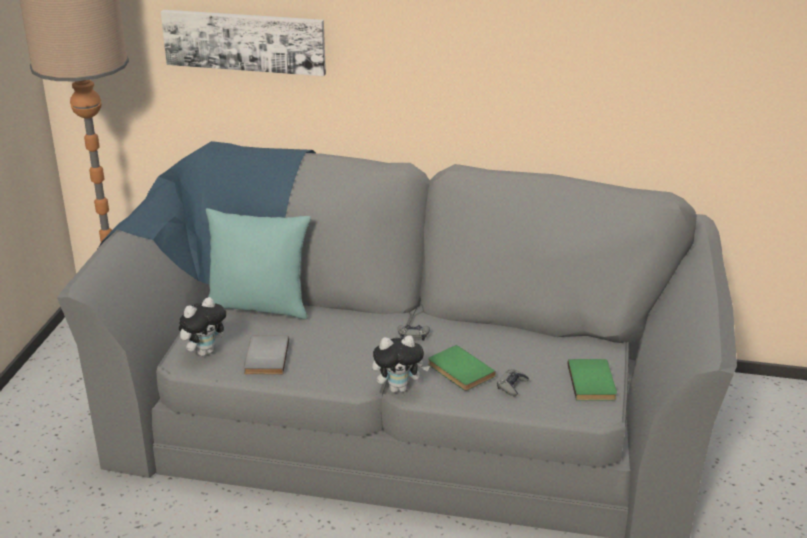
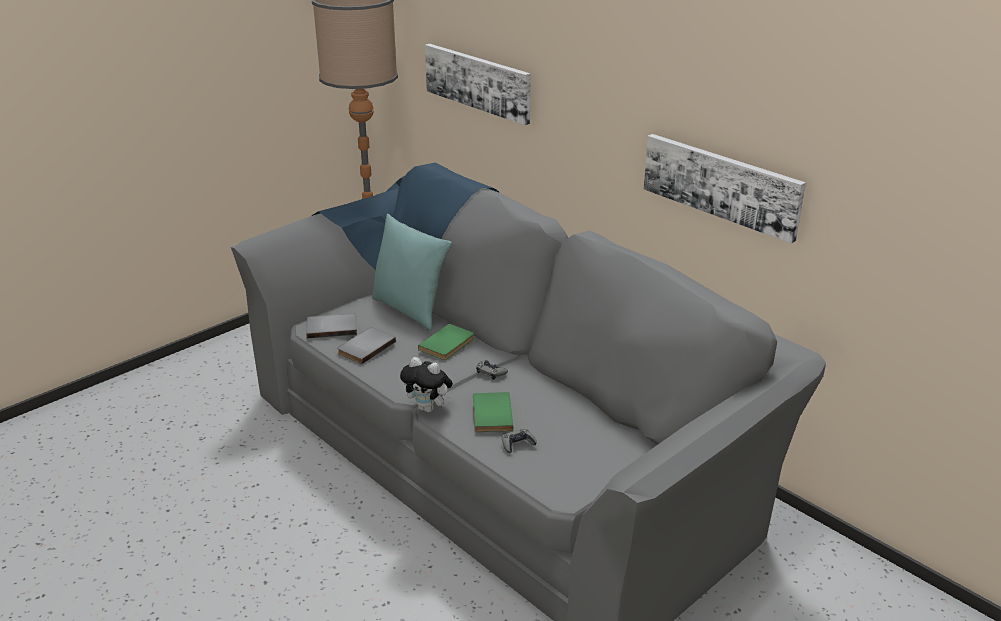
camera: 35 degrees right, 0 degrees up
plush toy [179,297,229,356] -> grey book [306,313,357,338]
green book [568,359,617,401] -> green book moved to [418,324,474,360]
none -> picture [644,134,806,243]

